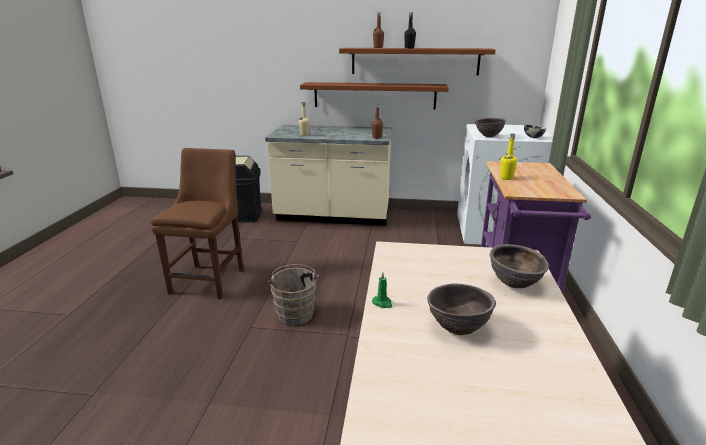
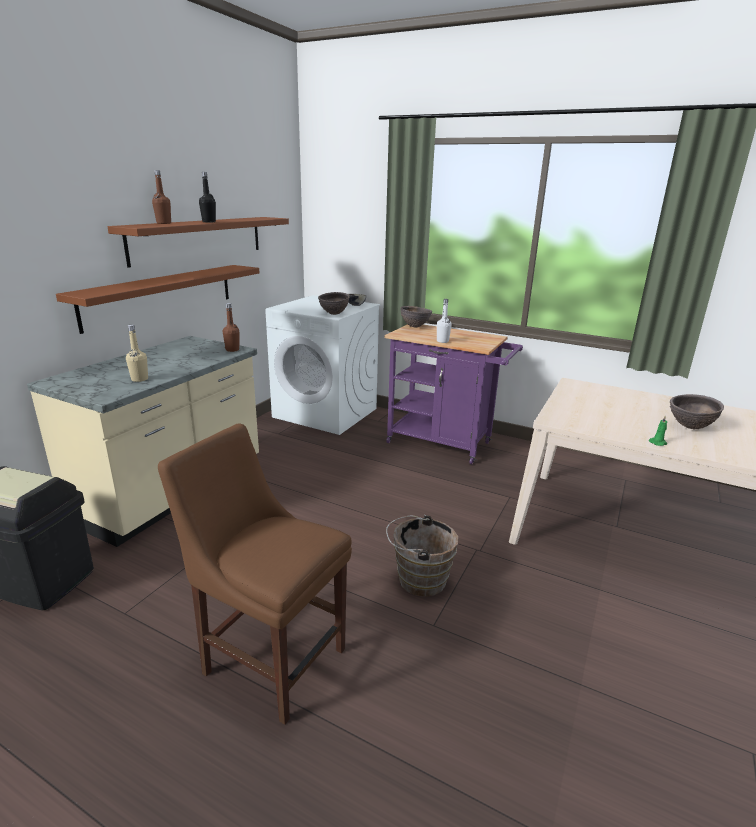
camera: 70 degrees left, 0 degrees up
brown bowl [490,244,549,288] -> brown bowl moved to [401,306,432,328]
yellow bottle [500,133,517,180] -> white bottle [437,299,452,343]

